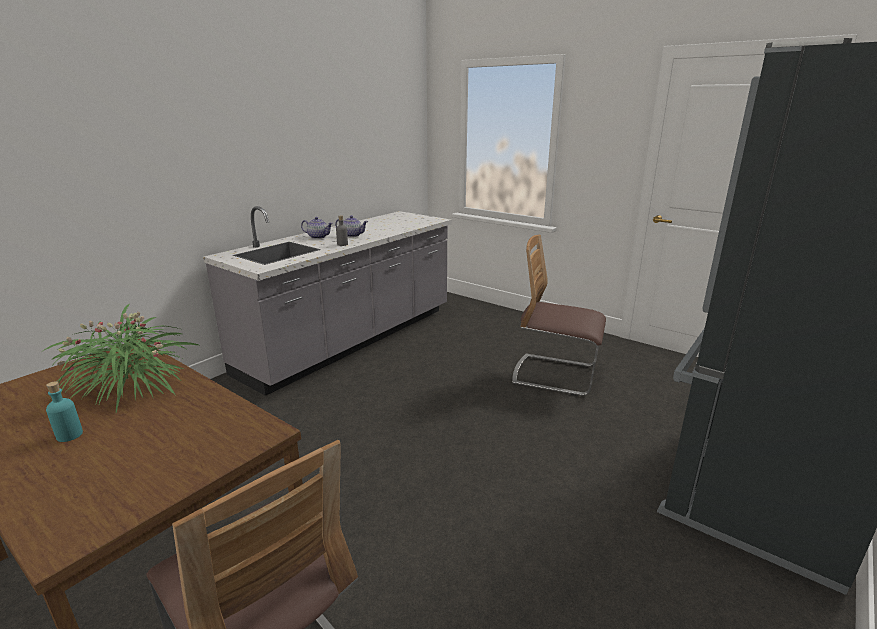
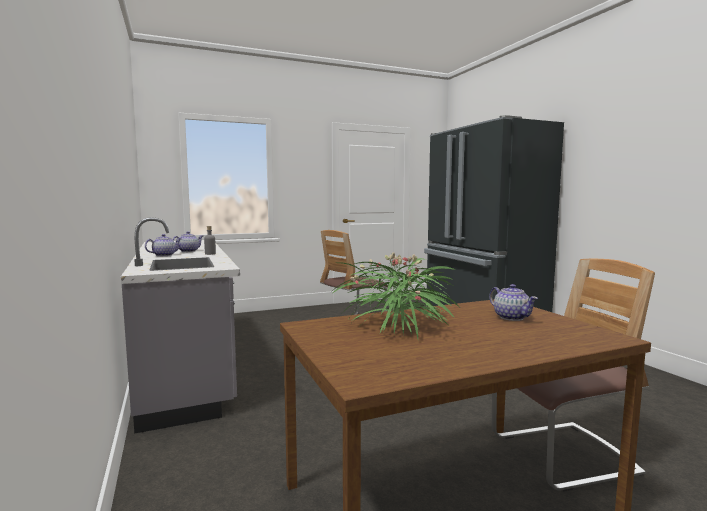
camera: 60 degrees left, 15 degrees down
turquoise bottle [46,381,83,442] -> none
none -> teapot [489,284,538,321]

